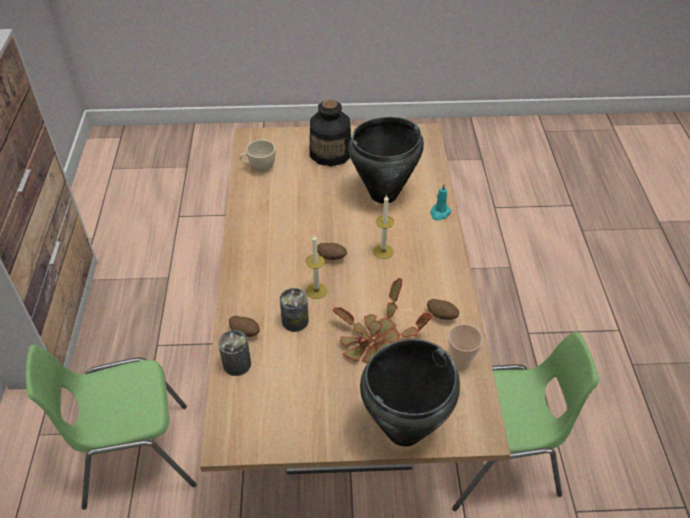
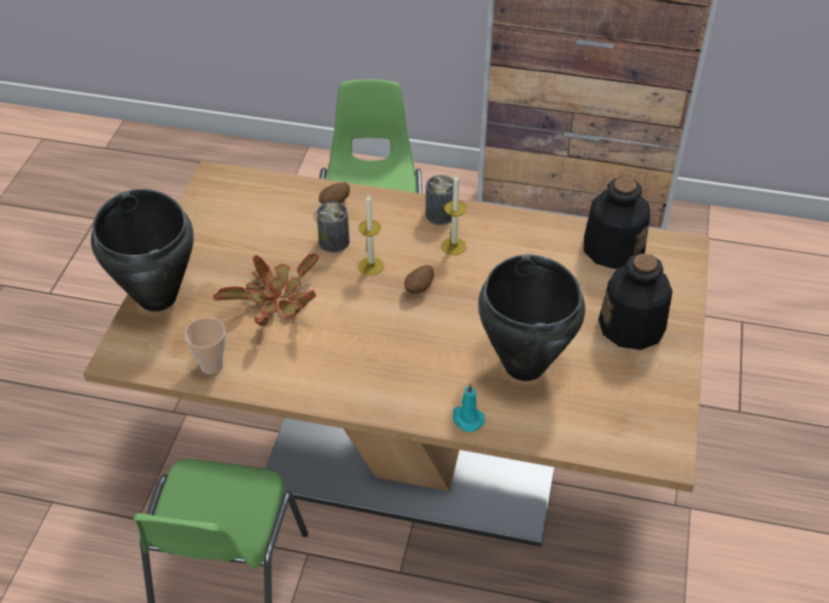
camera: 105 degrees right, 0 degrees up
can [218,330,251,376] -> can moved to [426,175,454,225]
beige cup [240,140,275,172] -> bottle [584,177,650,269]
candle [373,195,394,259] -> candle moved to [442,174,467,255]
potato [427,299,459,320] -> none

